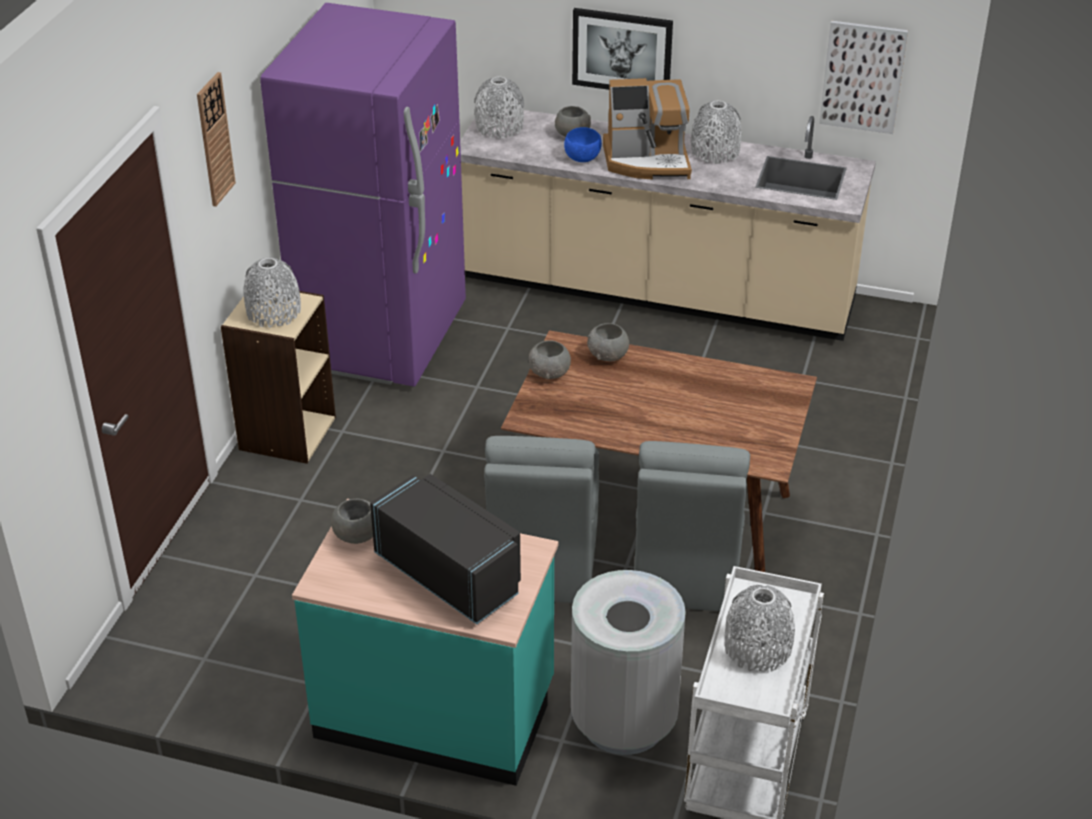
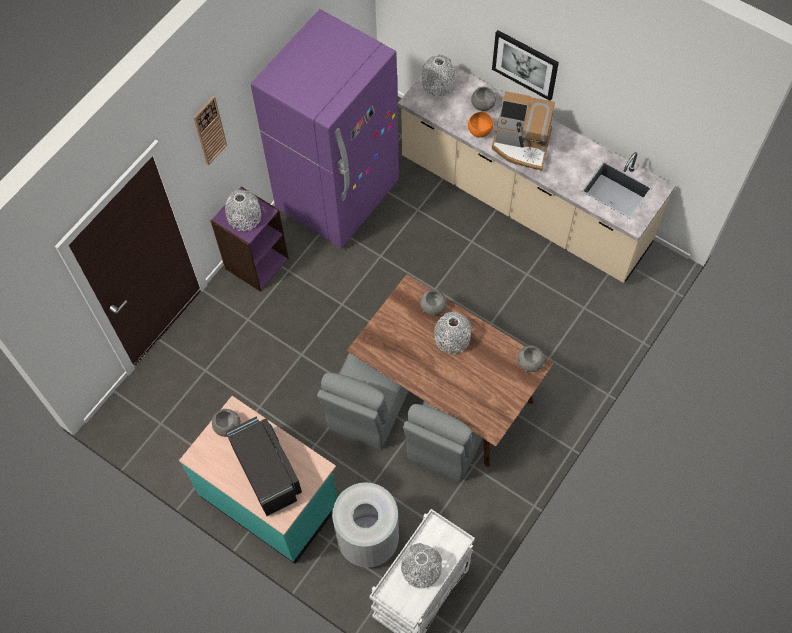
camera: 20 degrees right, 25 degrees up
beige bookcase [221,288,336,464] -> purple bookcase [210,186,288,291]
grey bowl [529,340,571,379] -> grey bowl moved to [517,345,545,373]
blue bowl [564,127,602,162] -> orange bowl [468,112,493,138]
grey vase [691,100,742,164] -> grey vase moved to [434,312,472,354]
picture [819,21,908,134] -> none

